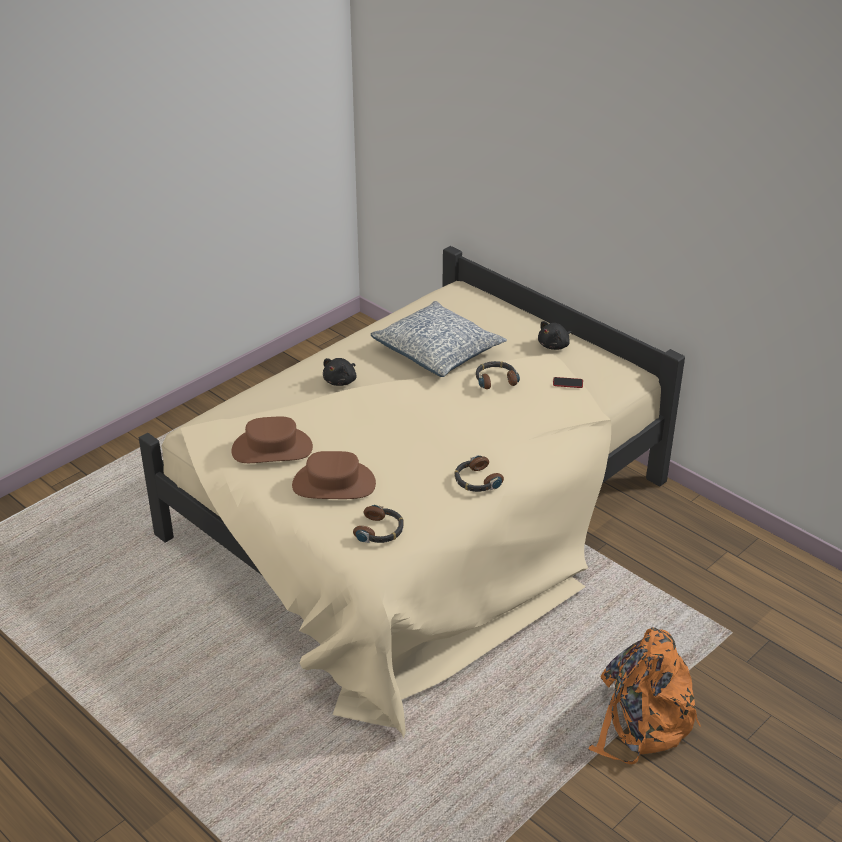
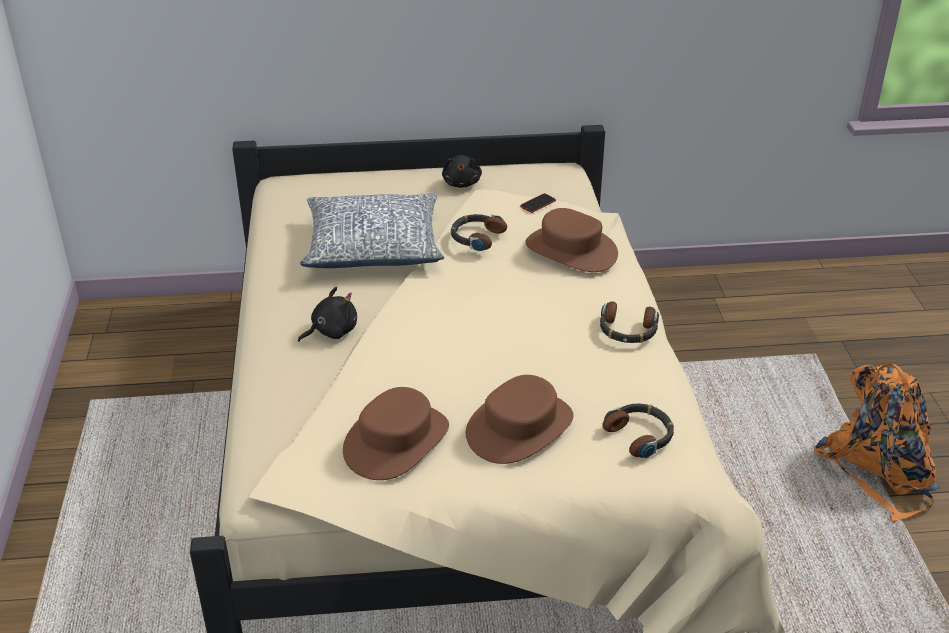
camera: 50 degrees left, 0 degrees up
black plush toy [323,358,357,386] -> black plush toy turned 105 degrees counterclockwise [298,287,357,342]
none -> brown hat [526,208,618,272]

